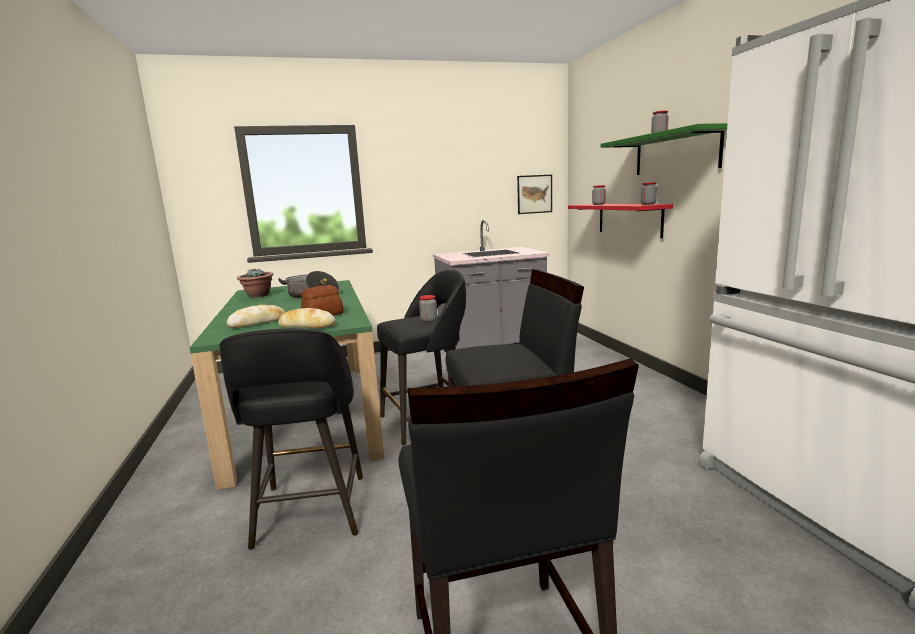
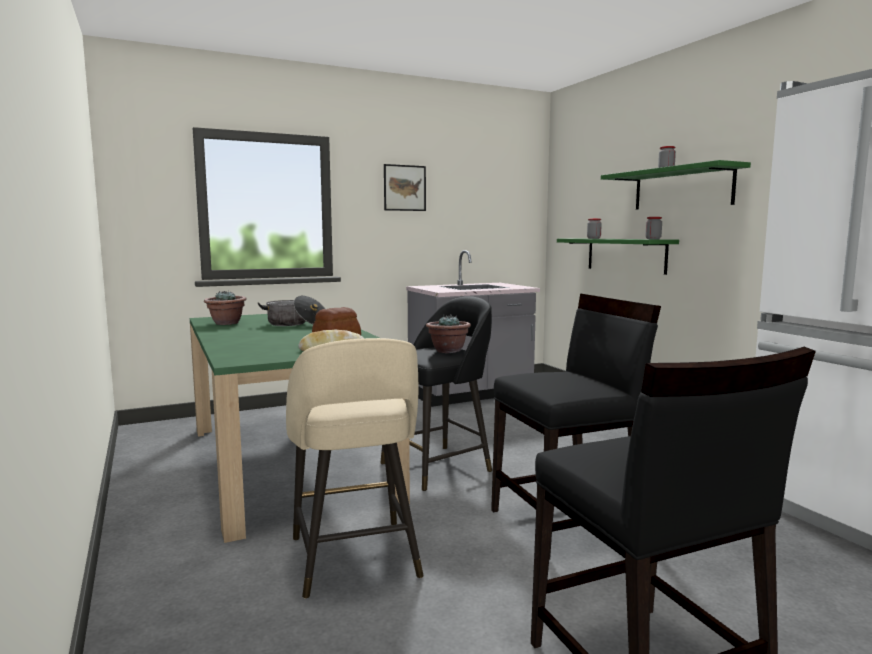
camera: 10 degrees left, 5 degrees down
black stool [220,328,363,550] -> beige stool [286,338,424,599]
bread [227,305,286,328] -> none
jar [419,295,437,322] -> potted plant [426,314,471,353]
picture [517,175,552,214] -> picture moved to [384,164,426,211]
red shelf [568,204,673,238] -> green shelf [557,239,679,275]

